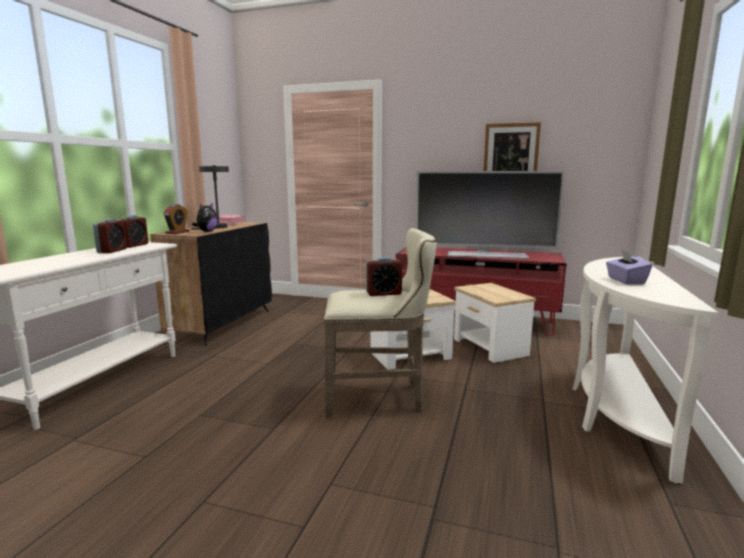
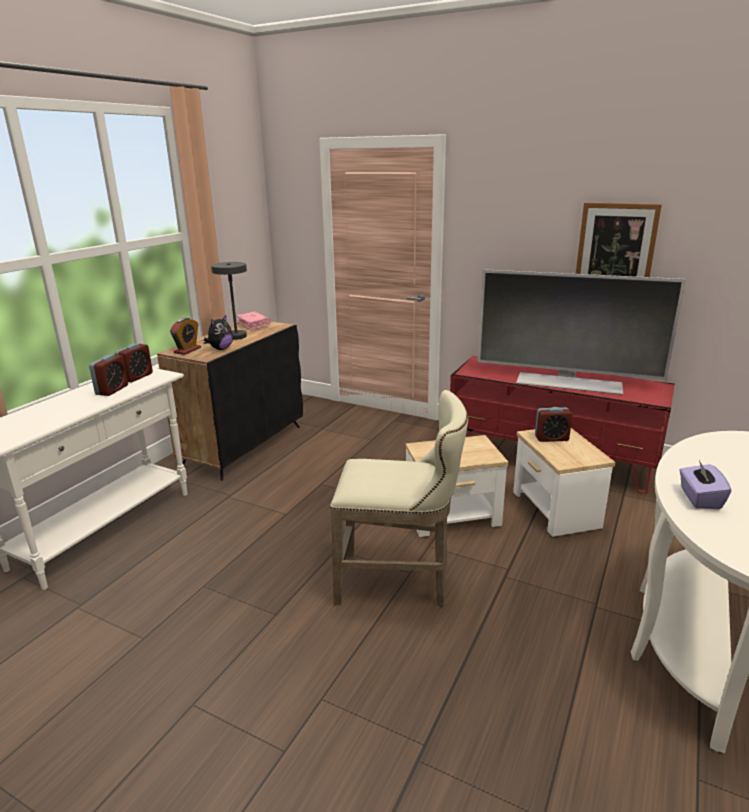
camera: 10 degrees right, 10 degrees up
alarm clock [366,257,402,296] -> alarm clock moved to [535,407,572,442]

